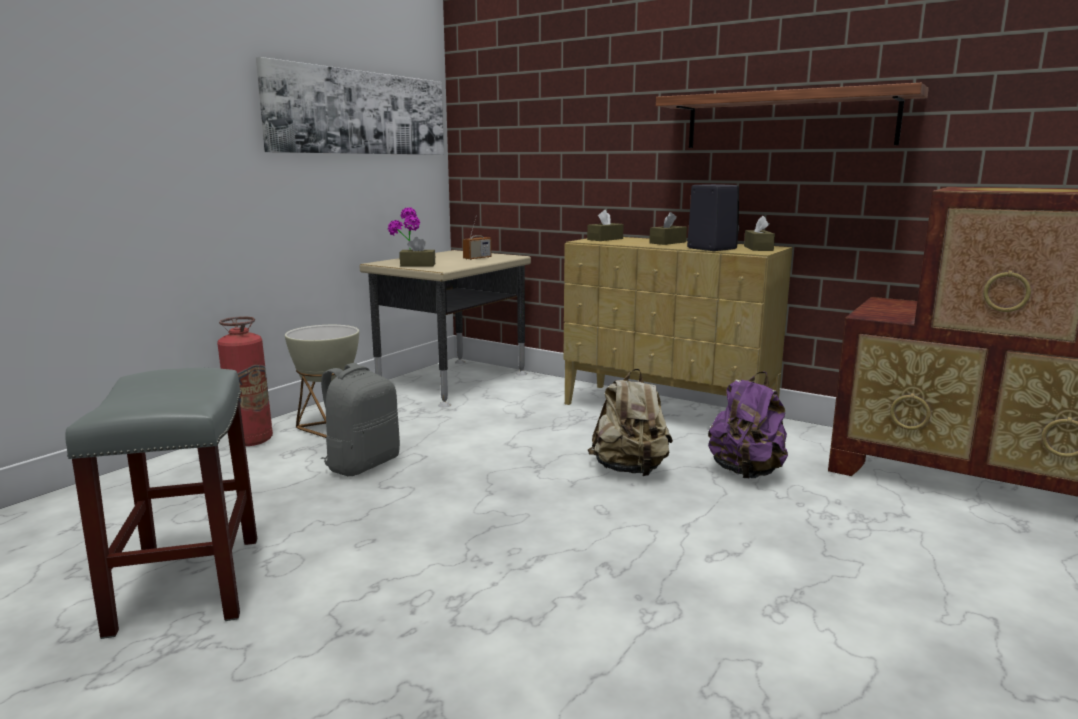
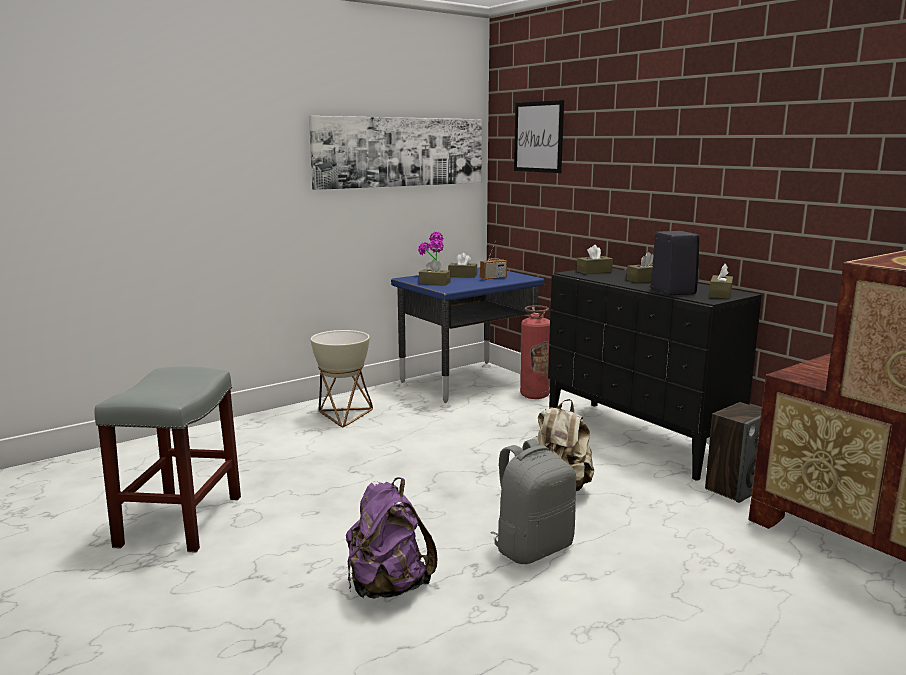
camera: 20 degrees right, 0 degrees up
fire extinguisher [217,316,273,446] -> fire extinguisher moved to [520,305,550,399]
grey backpack [321,363,400,476] -> grey backpack moved to [491,439,576,564]
beige desk [360,250,531,408] -> blue desk [391,267,545,408]
beige dresser [563,237,793,405] -> black dresser [548,268,762,481]
shelf [656,83,929,148] -> none
purple backpack [708,371,788,479] -> purple backpack moved to [346,477,437,599]
none -> brown tissue box [448,253,477,278]
none -> picture [514,100,564,173]
none -> speaker [705,402,762,503]

